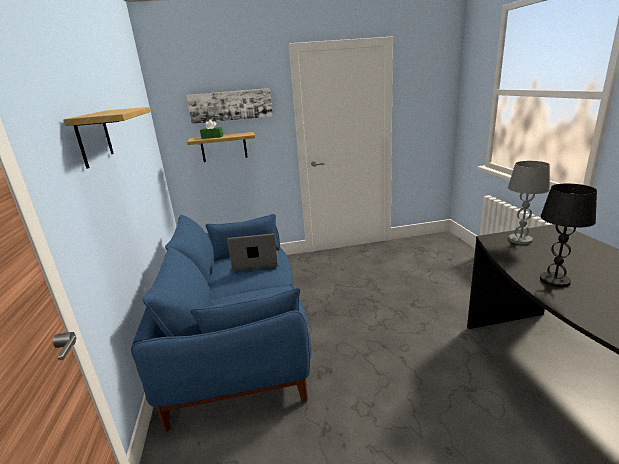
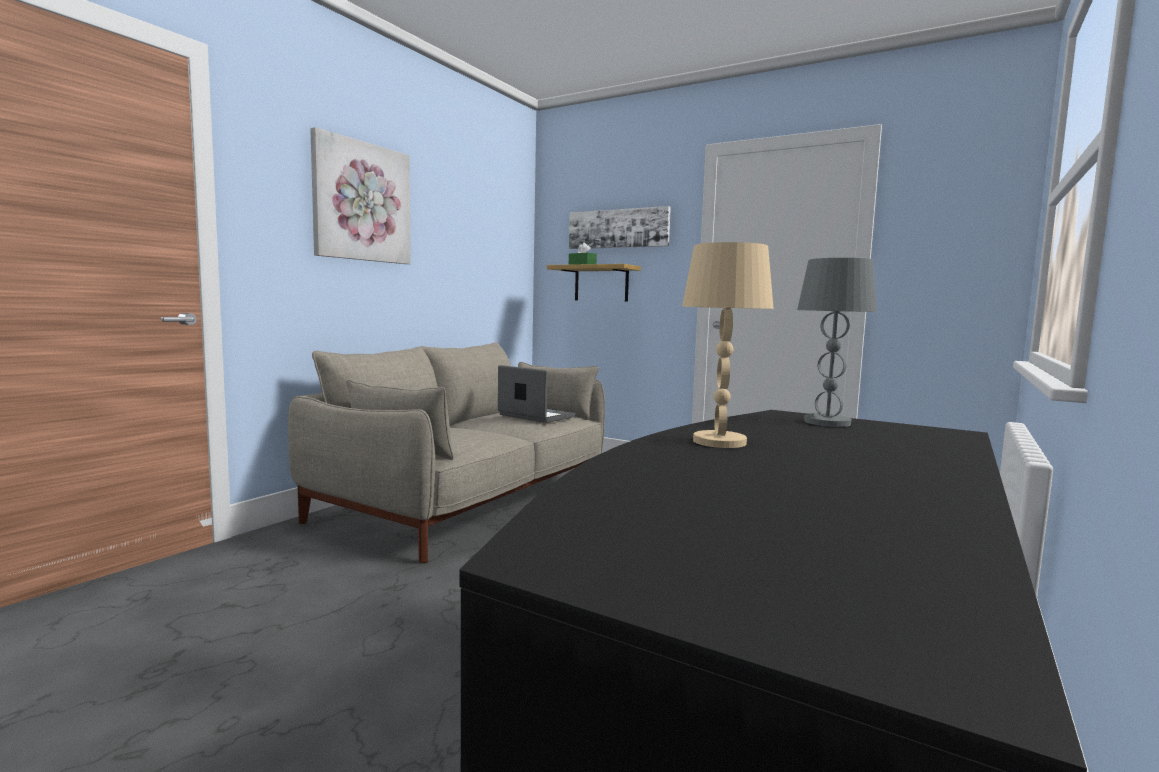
camera: 40 degrees right, 15 degrees down
shelf [63,107,151,169] -> picture [310,127,411,264]
blue sofa [131,214,312,432] -> beige sofa [288,342,605,563]
black table lamp [540,184,597,288] -> beige table lamp [682,242,774,448]

